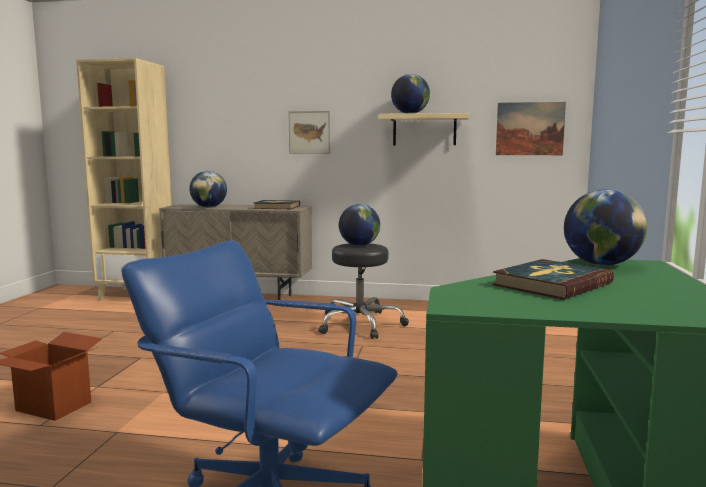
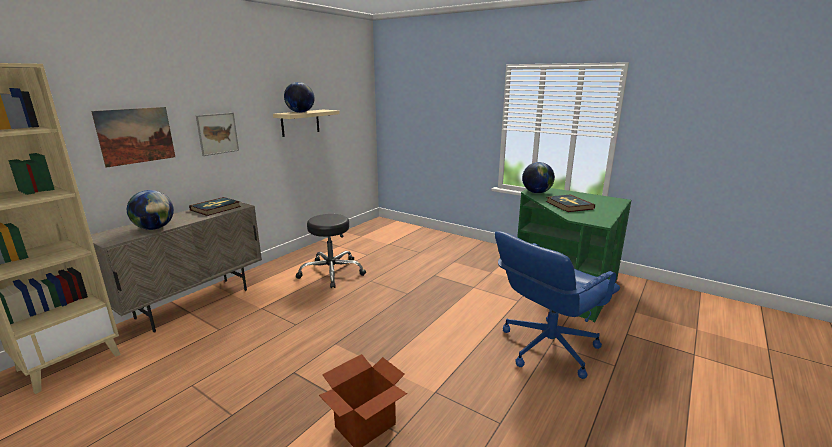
camera: 65 degrees left, 10 degrees up
globe [339,204,380,246] -> none
picture [496,102,566,155] -> picture moved to [91,107,175,168]

